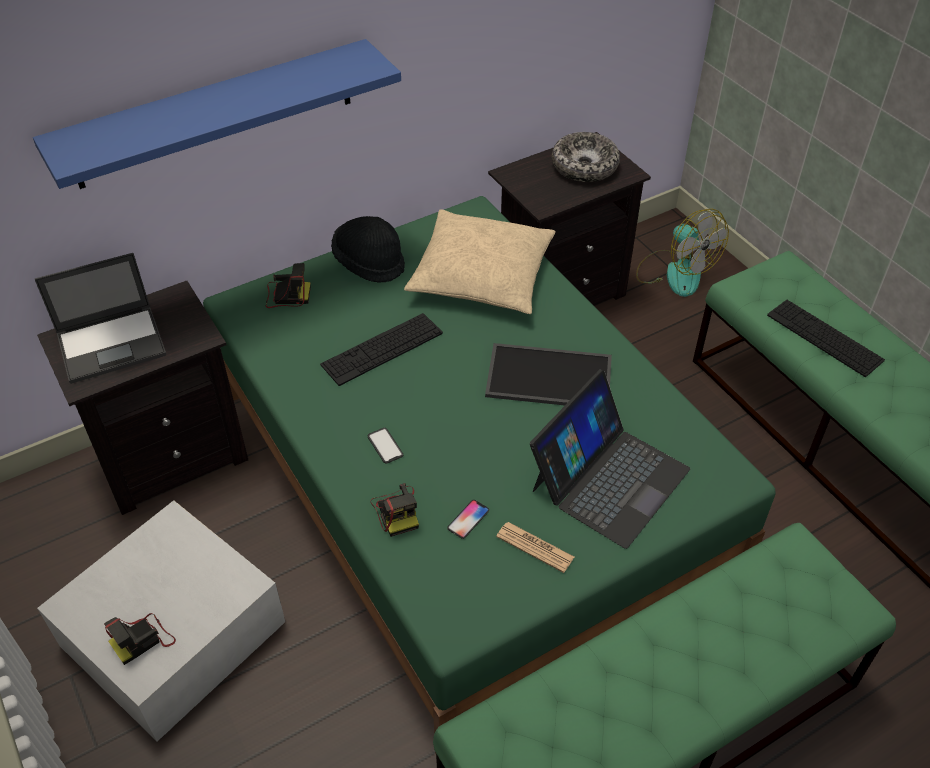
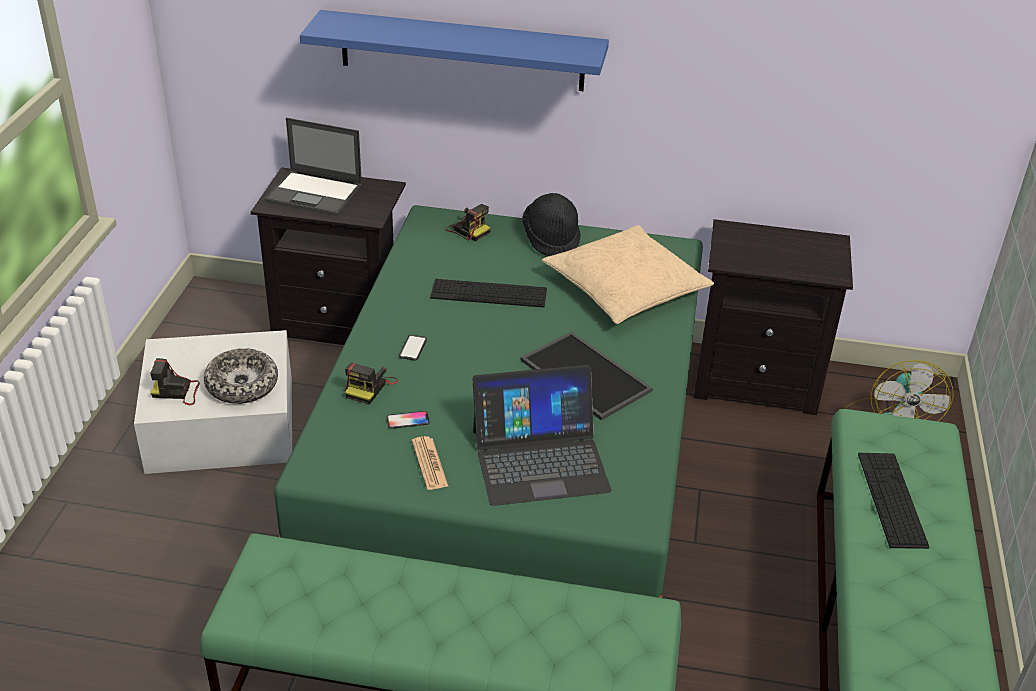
camera: 40 degrees right, 10 degrees down
bowl [552,132,620,182] -> bowl moved to [204,348,278,404]

